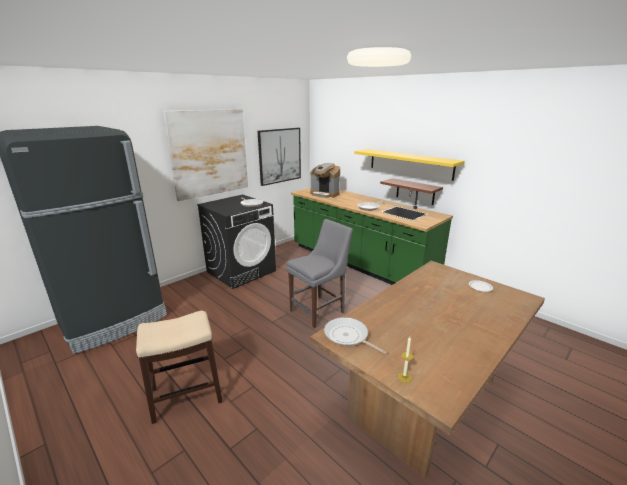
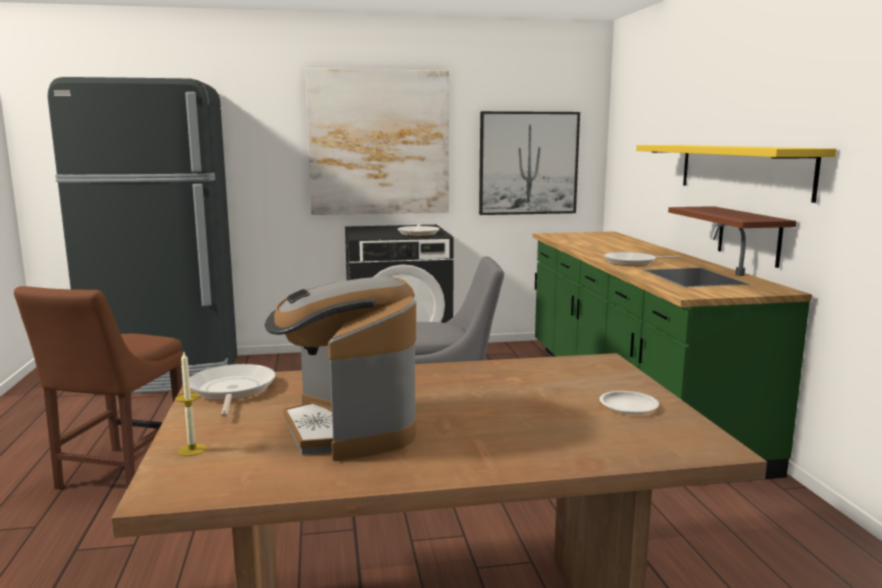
camera: 35 degrees right, 10 degrees down
stool [136,311,223,424] -> brown chair [14,286,183,490]
coffee machine [310,163,340,198] -> coffee machine moved to [265,276,417,461]

